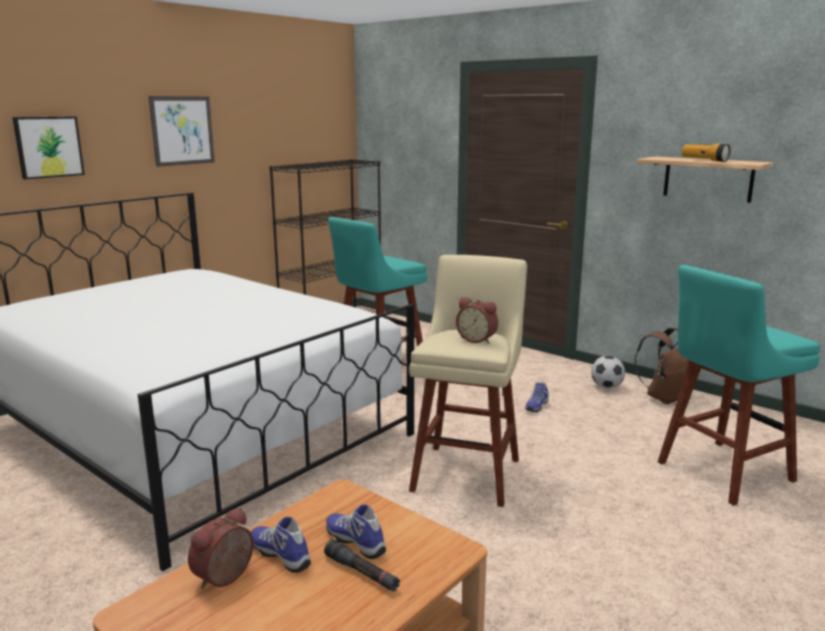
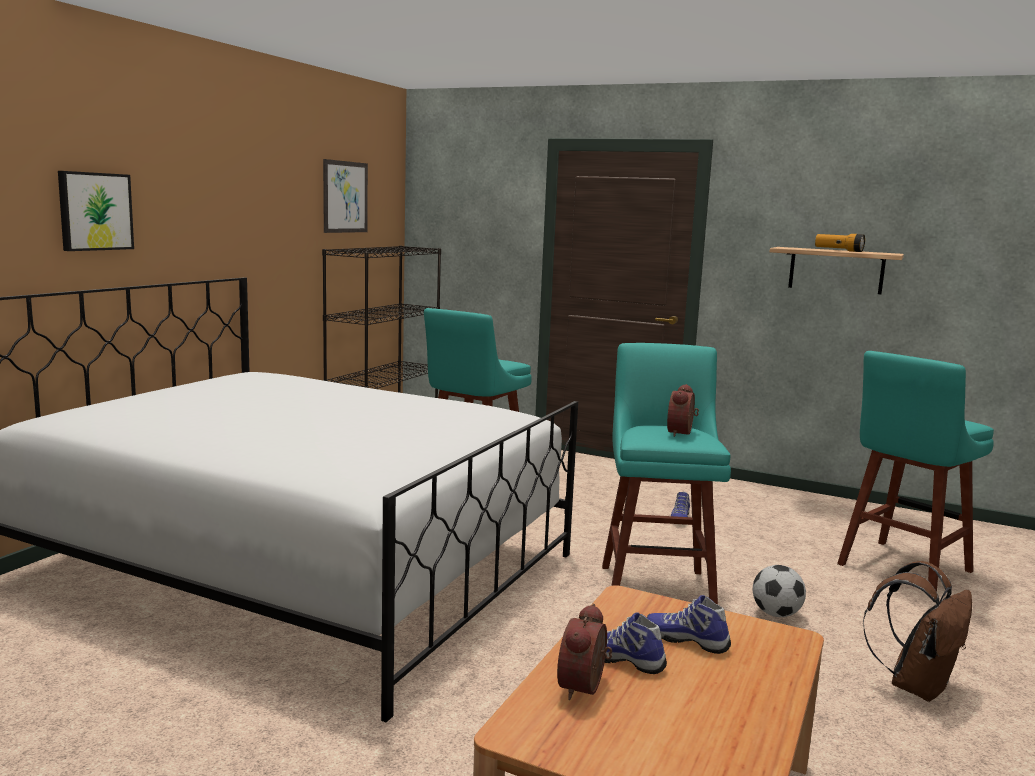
camera: 15 degrees left, 5 degrees down
picture [148,96,215,167] -> picture moved to [323,159,368,233]
black flashlight [324,539,400,592] -> none
beige stool [409,255,527,507] -> turquoise stool [602,343,731,605]
alarm clock [456,297,498,344] -> alarm clock turned 90 degrees clockwise [667,384,699,437]
football [591,356,625,389] -> football moved to [753,565,806,617]
brown backpack [635,327,690,404] -> brown backpack moved to [863,561,972,702]

